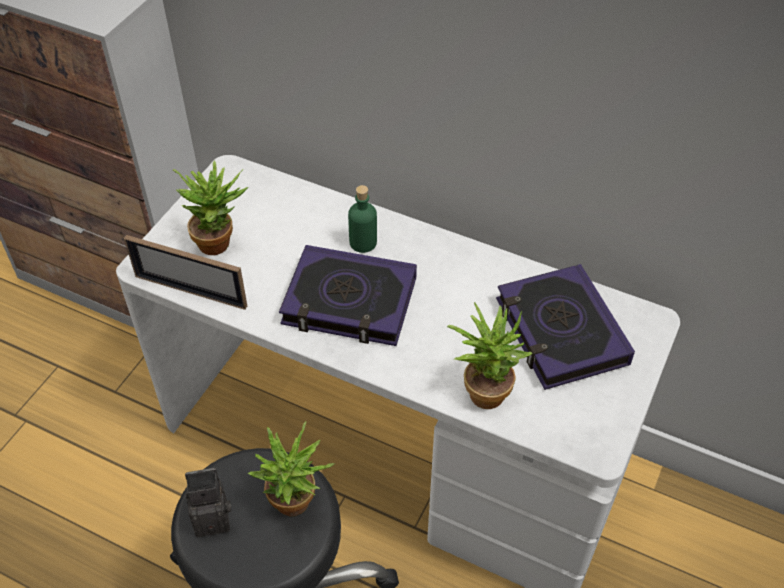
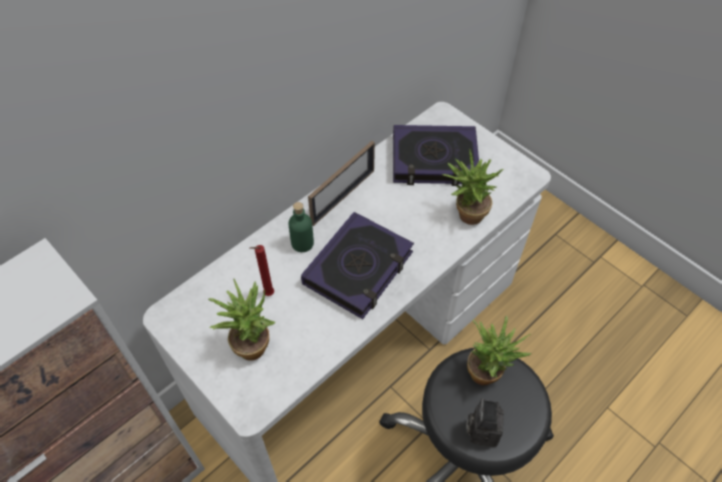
camera: 70 degrees left, 5 degrees up
picture frame [124,235,247,310] -> picture frame moved to [308,141,375,226]
none -> red candle [249,245,274,296]

